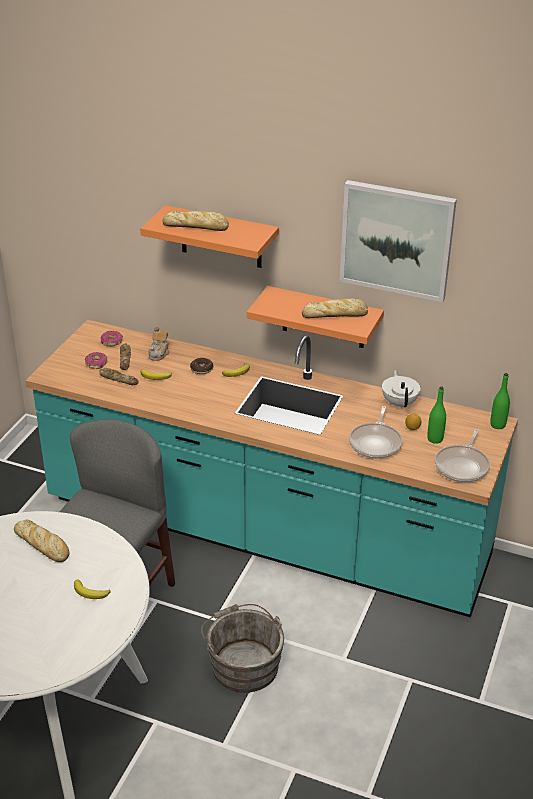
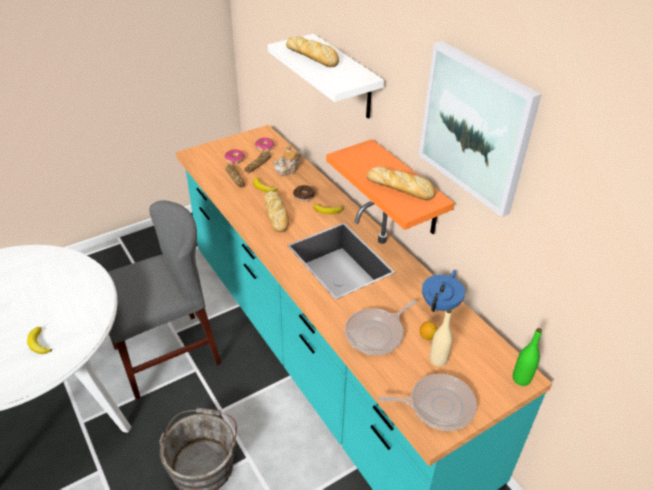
camera: 35 degrees right, 5 degrees up
bread [14,520,69,562] -> bread moved to [264,191,289,232]
orange shelf [140,205,279,268] -> white shelf [268,34,384,119]
white teapot [382,370,421,409] -> blue teapot [422,270,465,312]
green bottle [427,386,446,444] -> beige bottle [430,309,453,367]
frying pan [435,429,490,482] -> frying pan turned 150 degrees counterclockwise [378,374,477,431]

